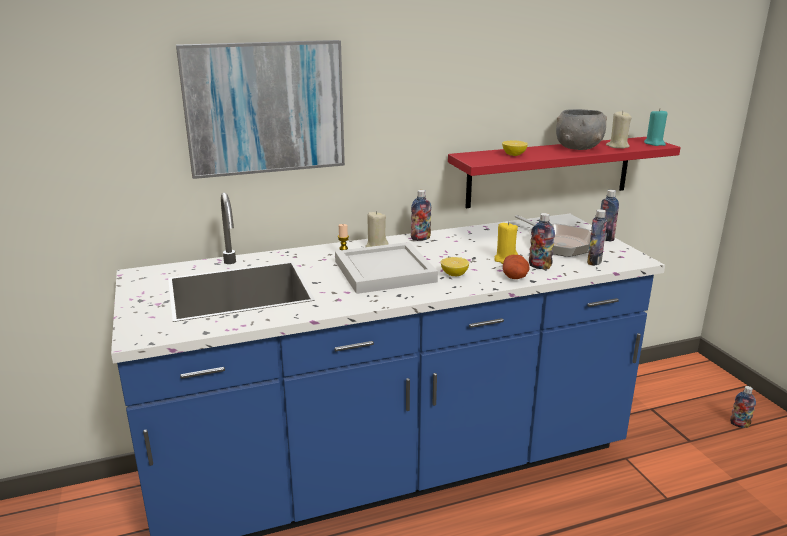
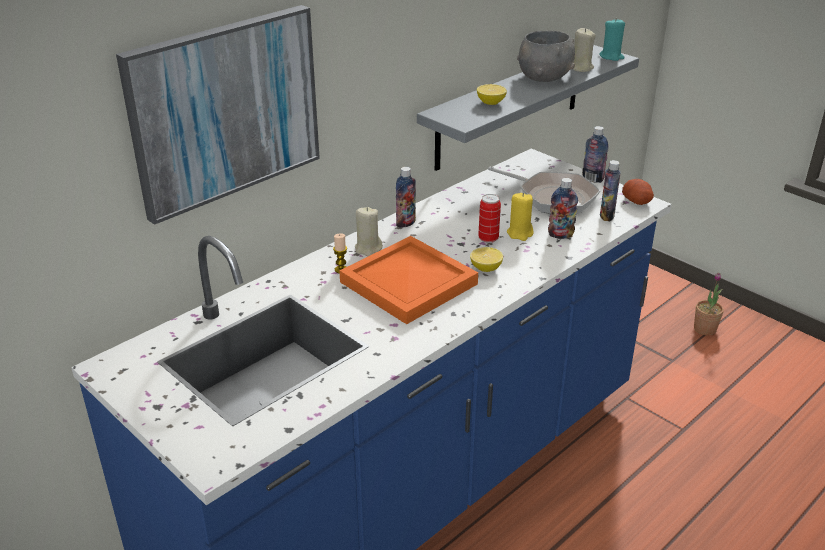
camera: 25 degrees left, 10 degrees up
white tray [335,242,438,294] -> orange tray [339,236,478,324]
red shelf [448,137,681,208] -> grey shelf [417,45,639,171]
potato [503,255,529,279] -> potato moved to [622,179,654,205]
bottle [730,386,756,428] -> potted plant [694,273,724,335]
none -> can [478,194,501,243]

